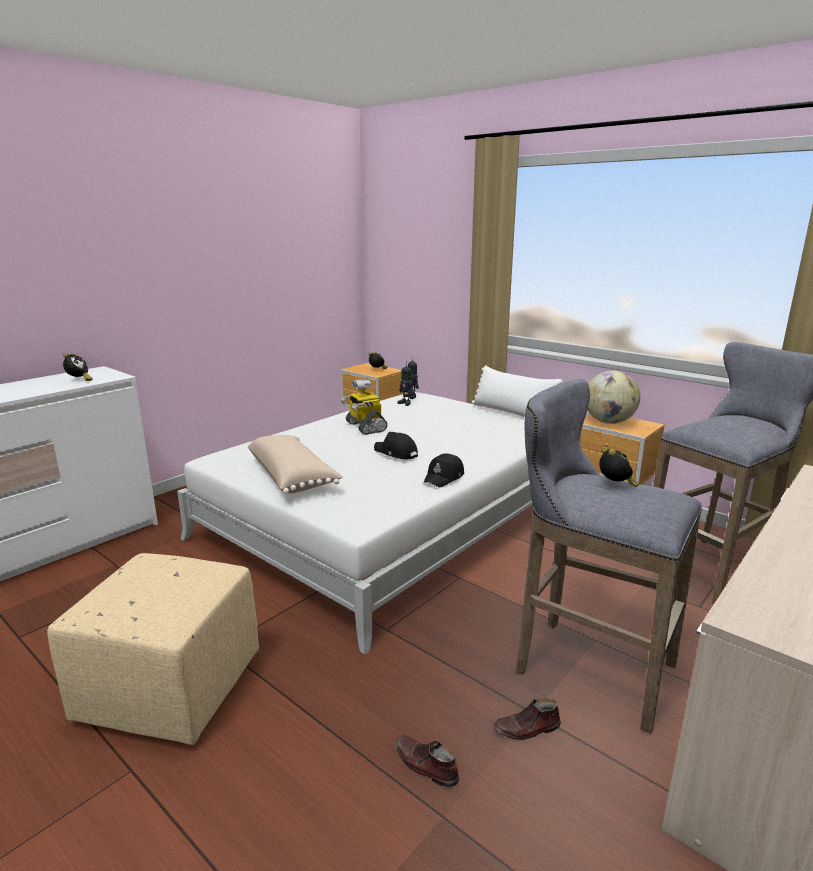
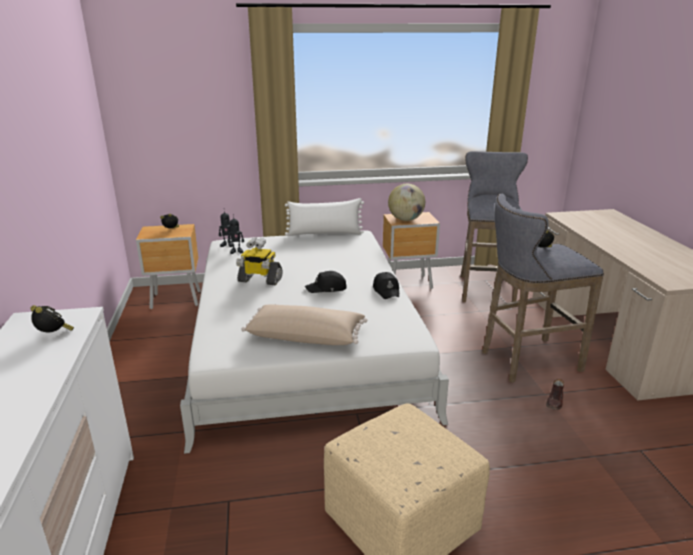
camera: 50 degrees left, 5 degrees up
brown shoe [396,735,459,788] -> none

